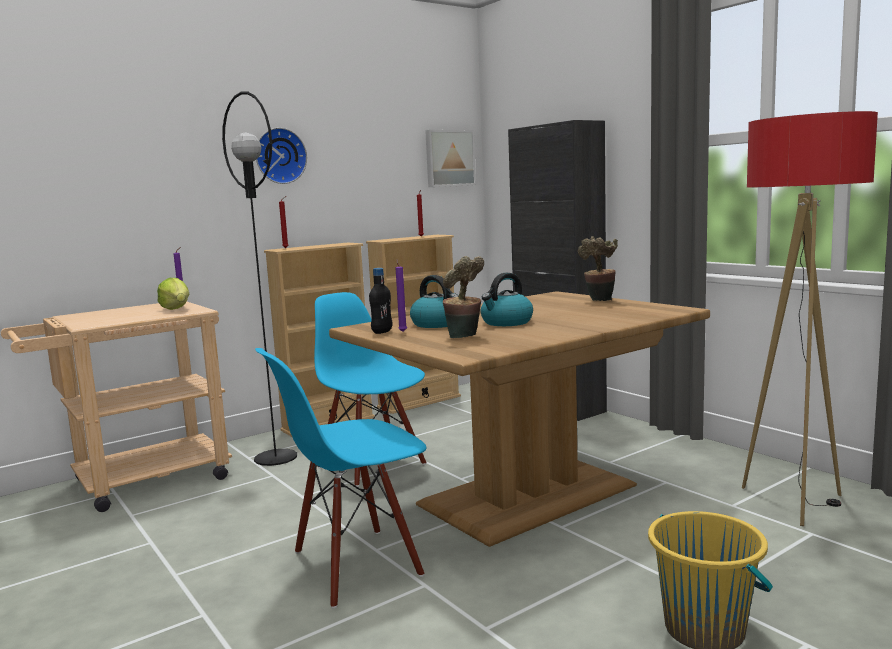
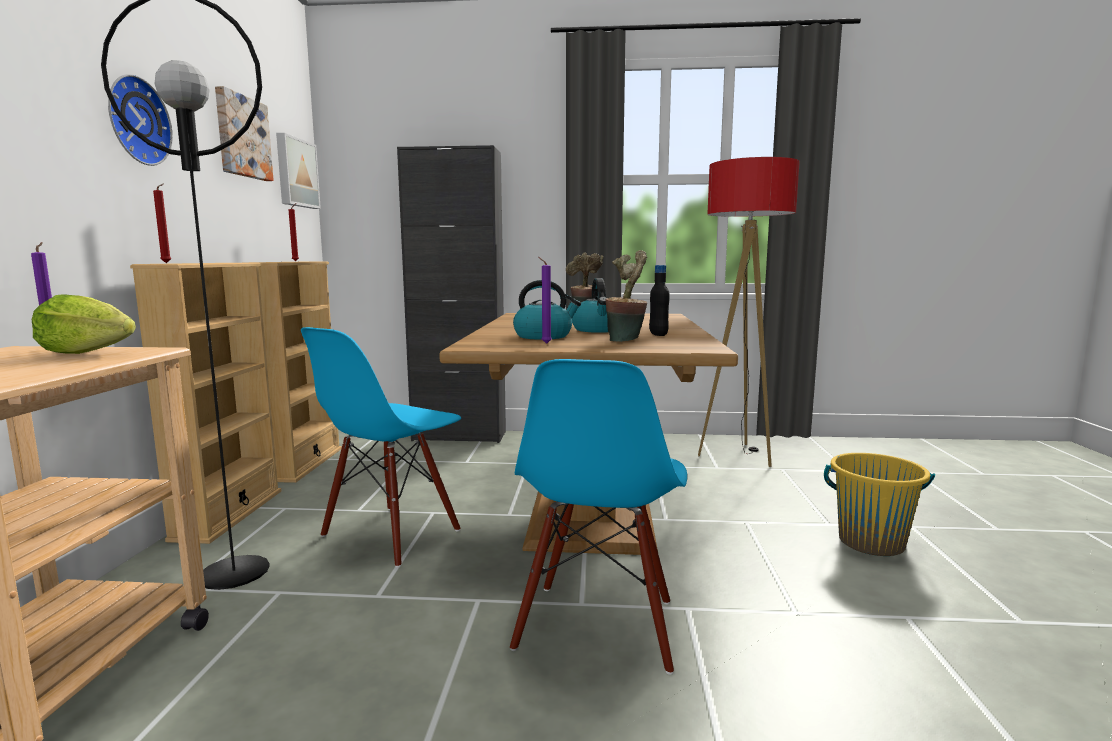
camera: 50 degrees left, 0 degrees up
blue chair [314,292,426,487] -> blue chair turned 60 degrees counterclockwise [301,327,461,568]
black bottle [369,268,392,334] -> black bottle moved to [649,265,670,336]
none -> picture [215,86,274,181]

